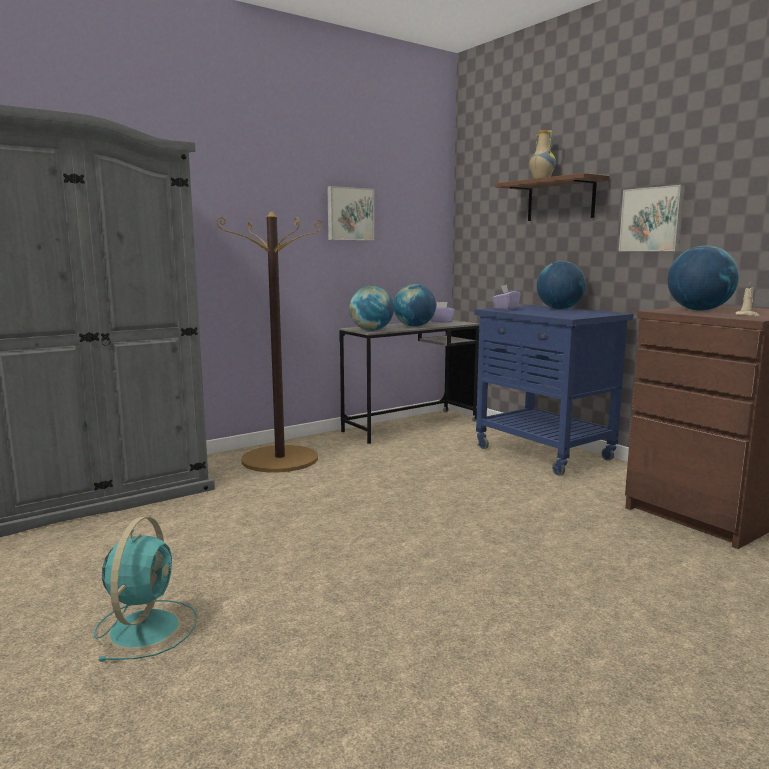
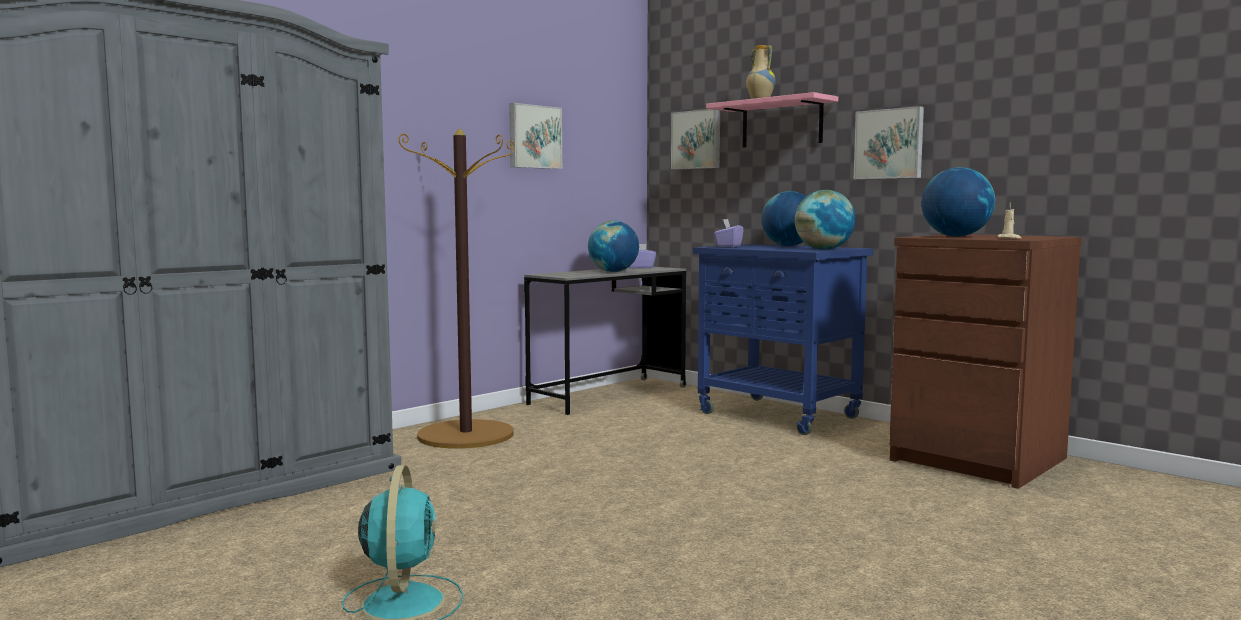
camera: 10 degrees left, 5 degrees down
globe [349,286,394,331] -> globe moved to [795,190,856,250]
brown shelf [495,173,610,221] -> pink shelf [706,92,838,148]
none -> picture [671,109,720,170]

